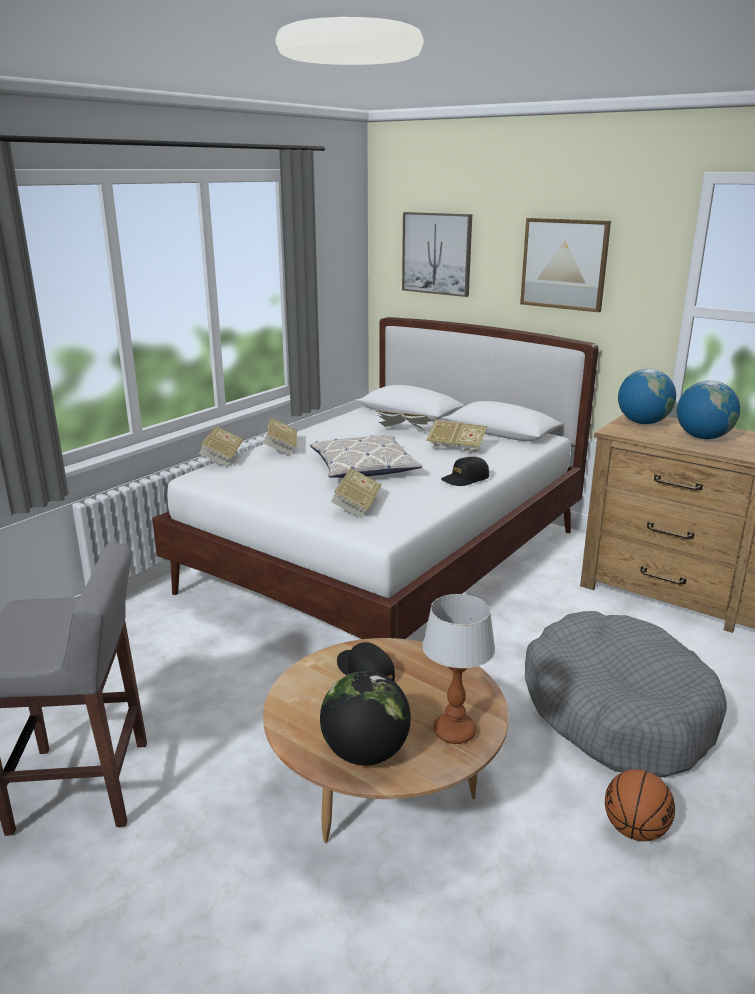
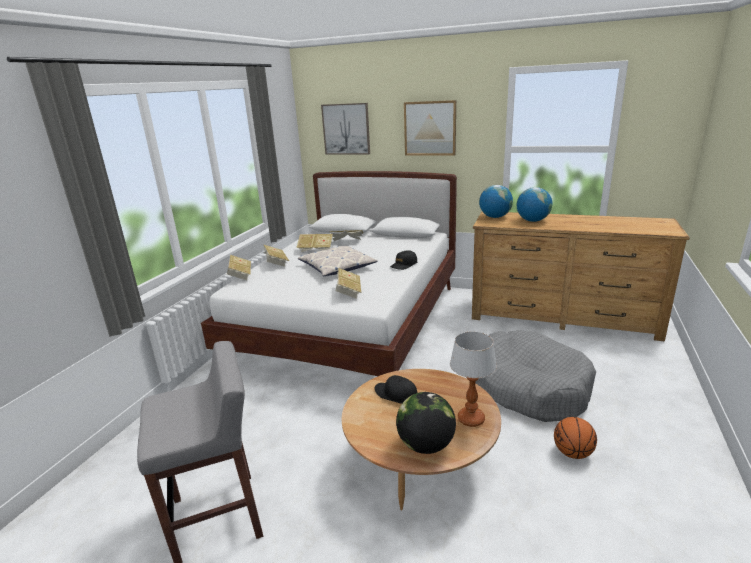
camera: 15 degrees left, 0 degrees up
book [426,420,487,454] -> book moved to [296,234,333,252]

